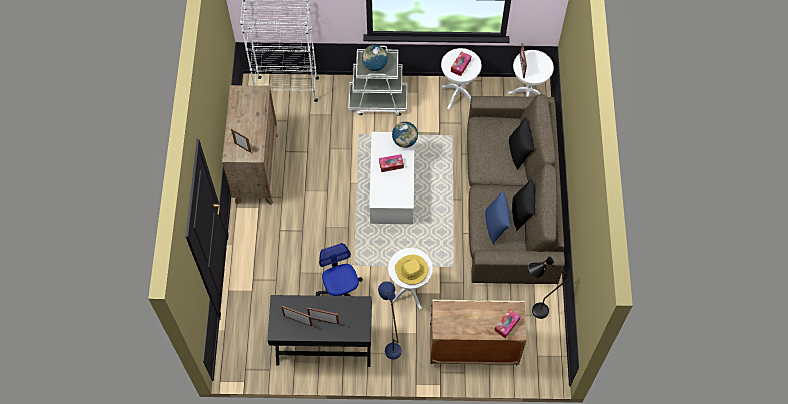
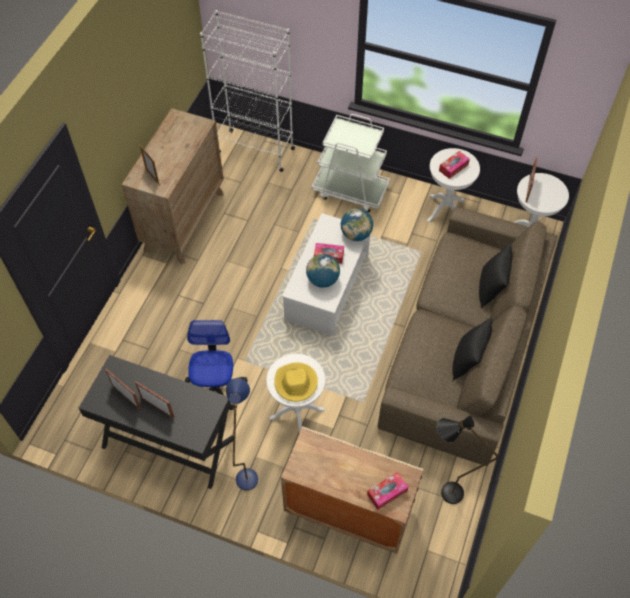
camera: 20 degrees right, 5 degrees down
globe [362,45,388,71] -> globe moved to [306,254,340,288]
blue pillow [485,190,510,244] -> none

